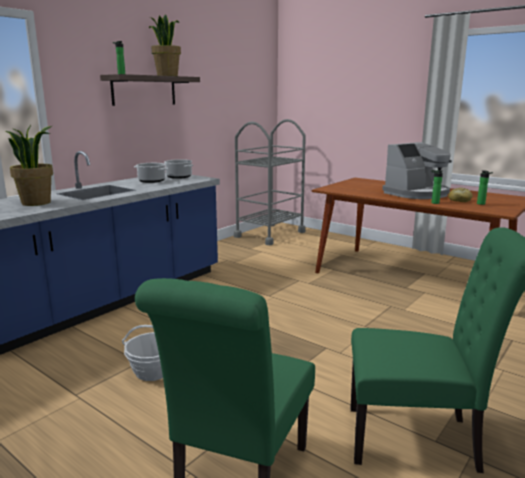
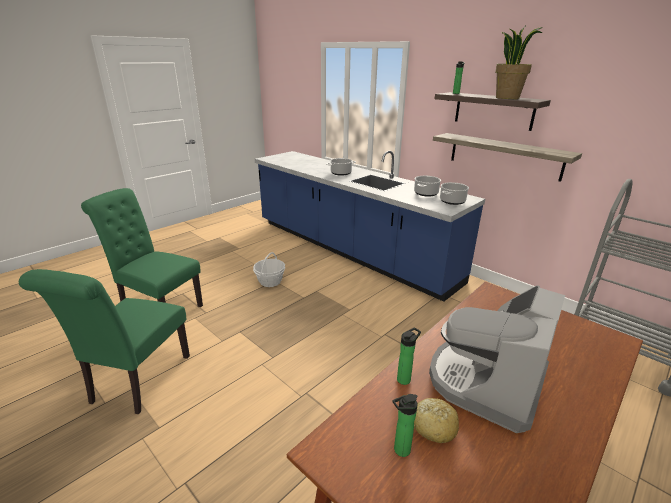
camera: 95 degrees right, 10 degrees up
potted plant [6,125,53,206] -> cooking pot [326,158,356,176]
coffee machine [382,142,452,199] -> coffee machine turned 60 degrees clockwise [429,285,565,433]
none -> shelf [433,133,582,182]

